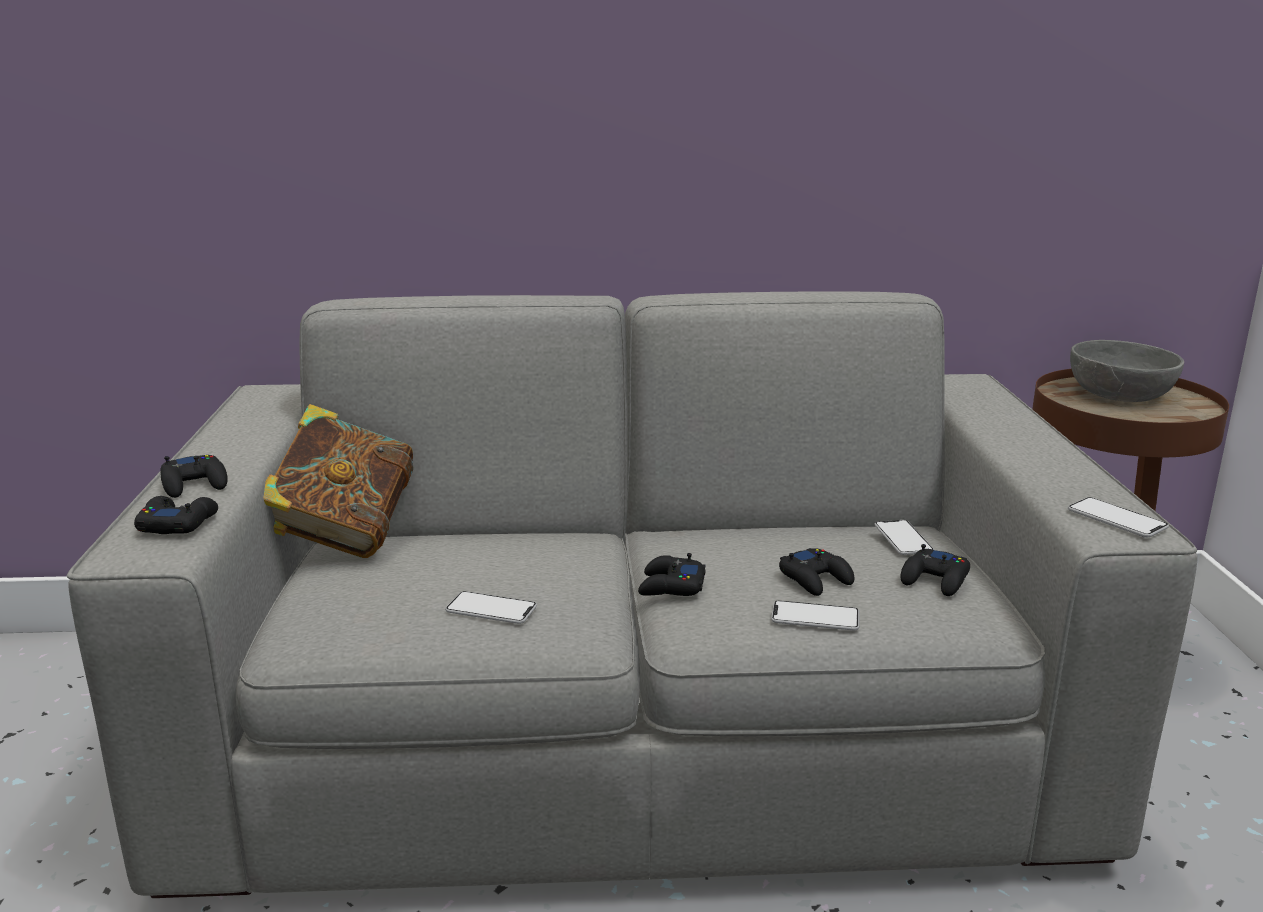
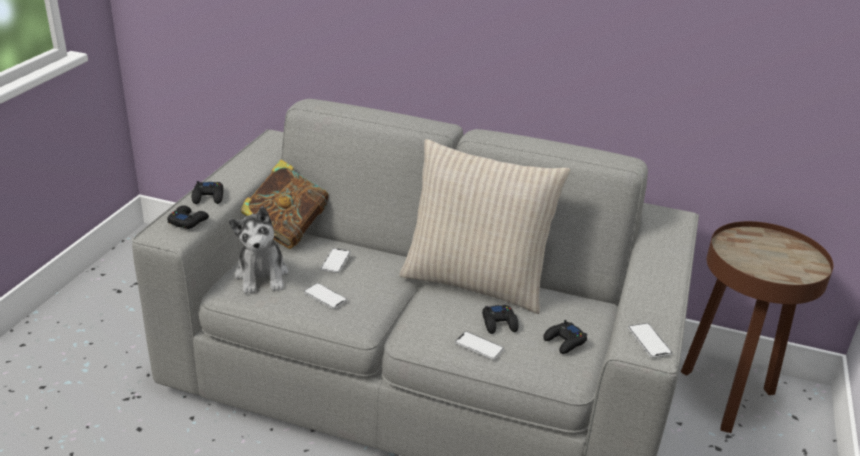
camera: 20 degrees right, 10 degrees up
black game controller [638,553,706,596] -> none
phone [874,520,934,555] -> phone moved to [320,248,351,273]
grey bowl [1070,340,1184,402] -> none
none -> plush toy [229,206,289,294]
none -> beige pillow [399,139,570,314]

